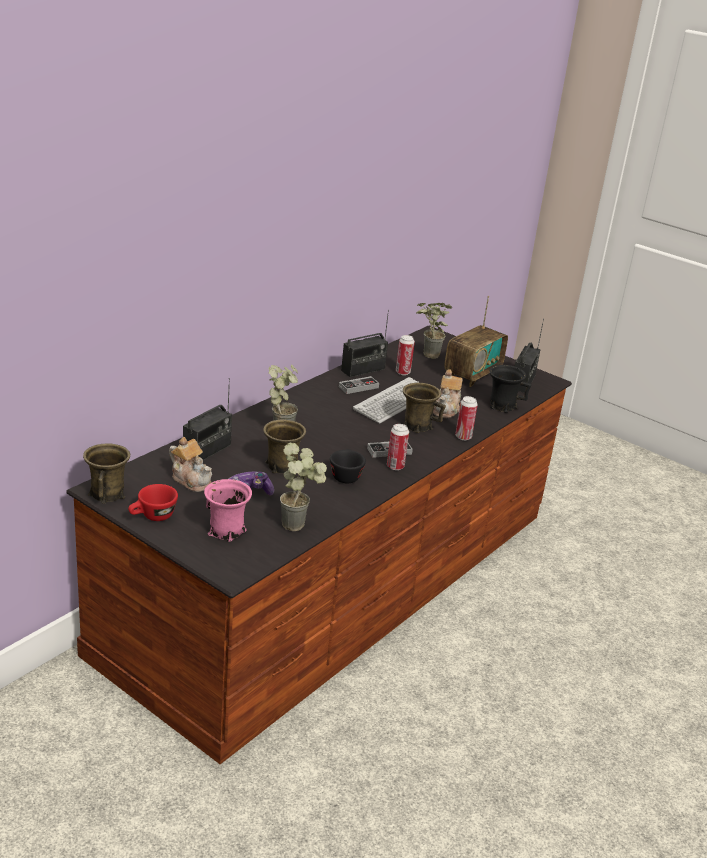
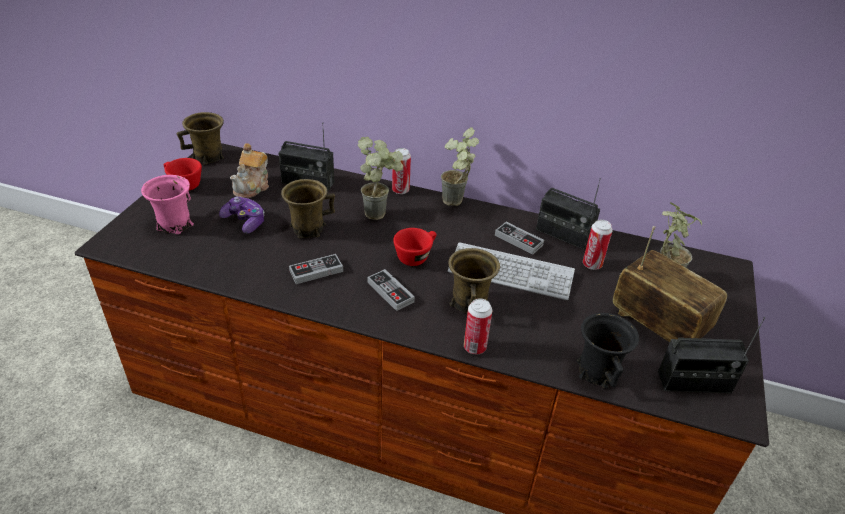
camera: 70 degrees right, 10 degrees up
potted plant [280,443,327,531] -> potted plant moved to [441,127,479,206]
black cup [330,449,366,483] -> game controller [289,254,343,284]
can [387,424,409,470] -> can moved to [392,148,411,194]
teapot [433,369,463,418] -> none
radio [445,296,508,387] -> radio turned 150 degrees counterclockwise [613,226,727,342]
none -> red cup [393,228,436,266]

